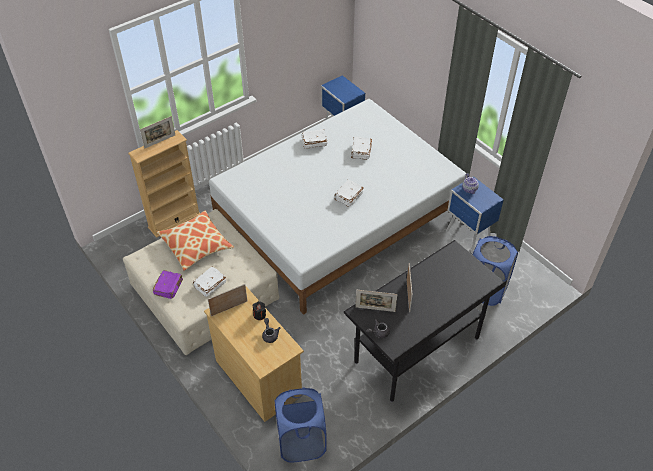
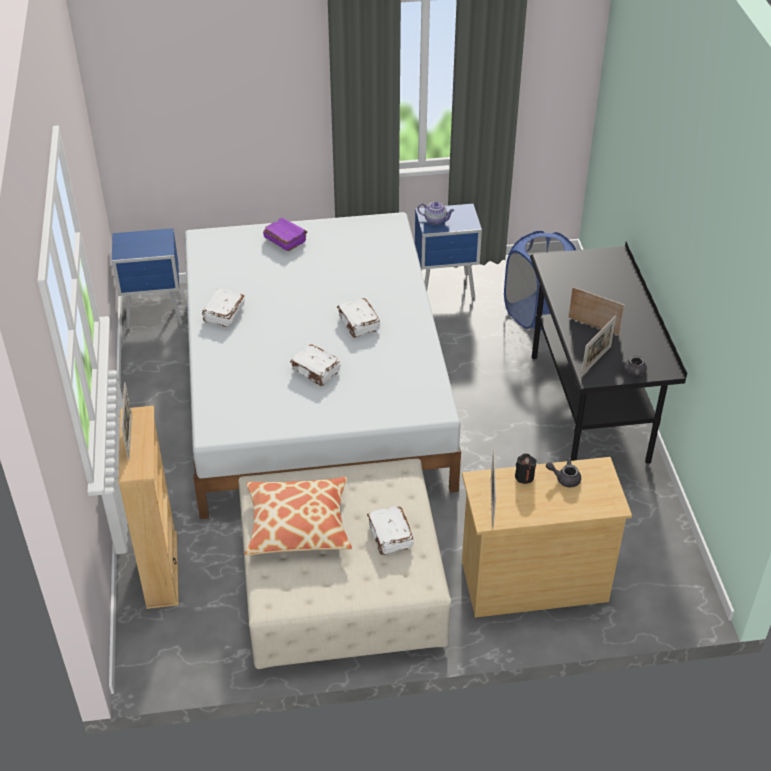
camera: 60 degrees left, 5 degrees down
purple book [153,270,183,299] -> purple book moved to [263,218,307,251]
blue laundry basket [275,388,327,463] -> none
white book [351,137,372,160] -> white book moved to [290,344,341,386]

